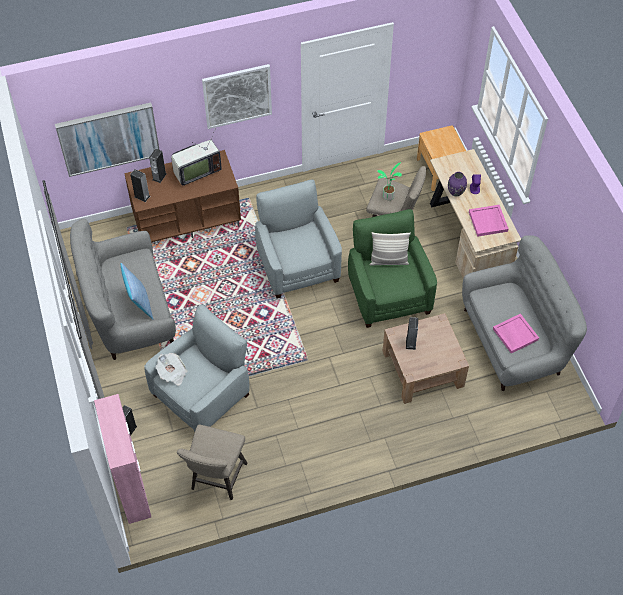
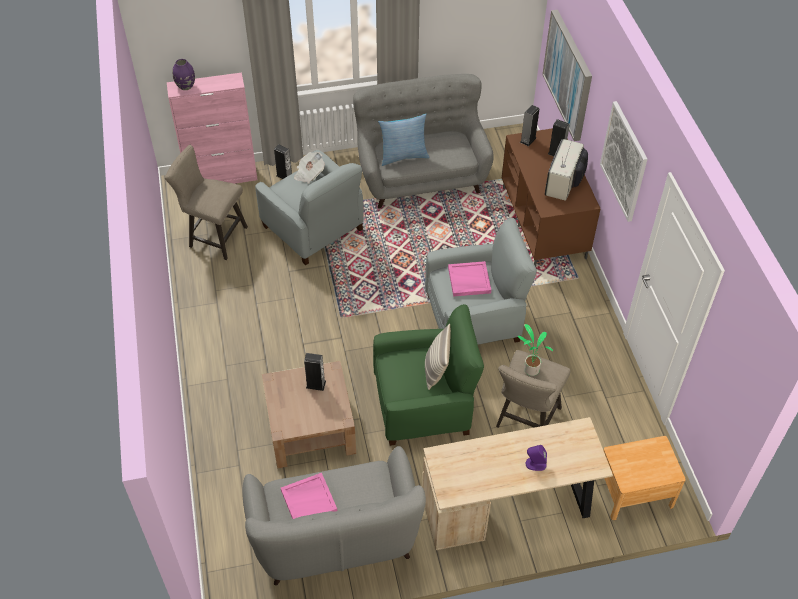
camera: 95 degrees right, 5 degrees down
television [171,129,222,186] -> television turned 45 degrees clockwise [545,137,588,201]
purple vase [448,172,467,196] -> purple vase moved to [172,59,195,90]
pink tray [469,205,509,237] -> pink tray moved to [448,261,491,297]

